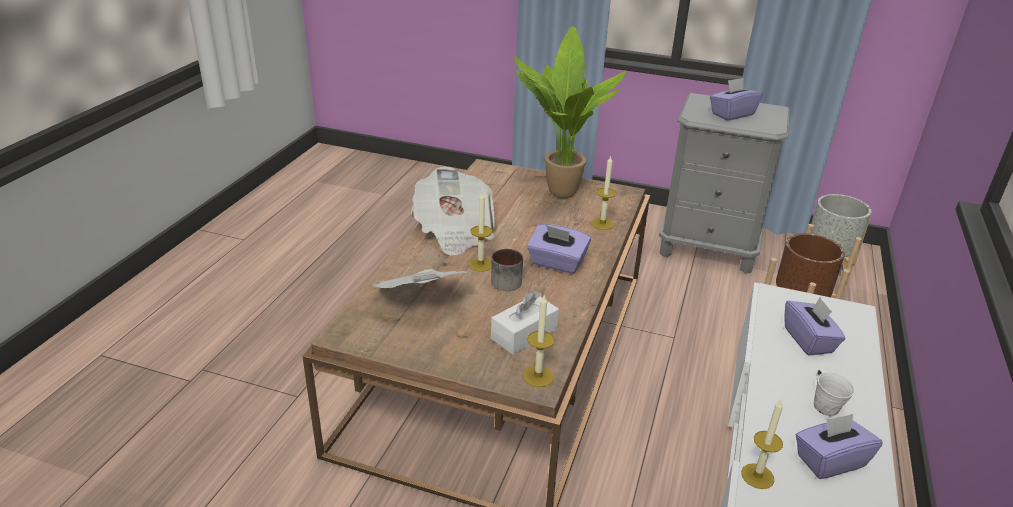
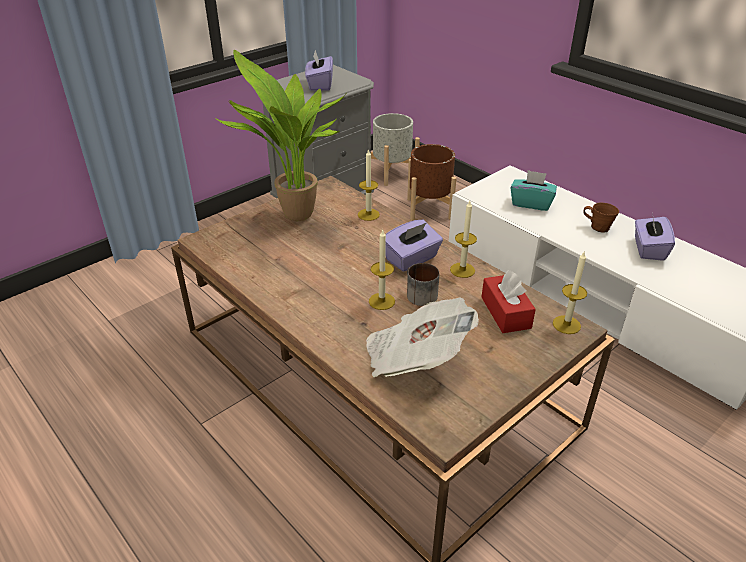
camera: 60 degrees left, 5 degrees up
newspaper [411,167,495,256] -> none
white tissue box [491,291,559,355] -> red tissue box [481,270,536,333]
candle [741,400,783,489] -> candle moved to [450,201,477,278]
purple tissue box [784,297,846,355] -> turquoise tissue box [511,170,557,211]
white mug [814,369,855,416] -> brown mug [583,203,619,233]

